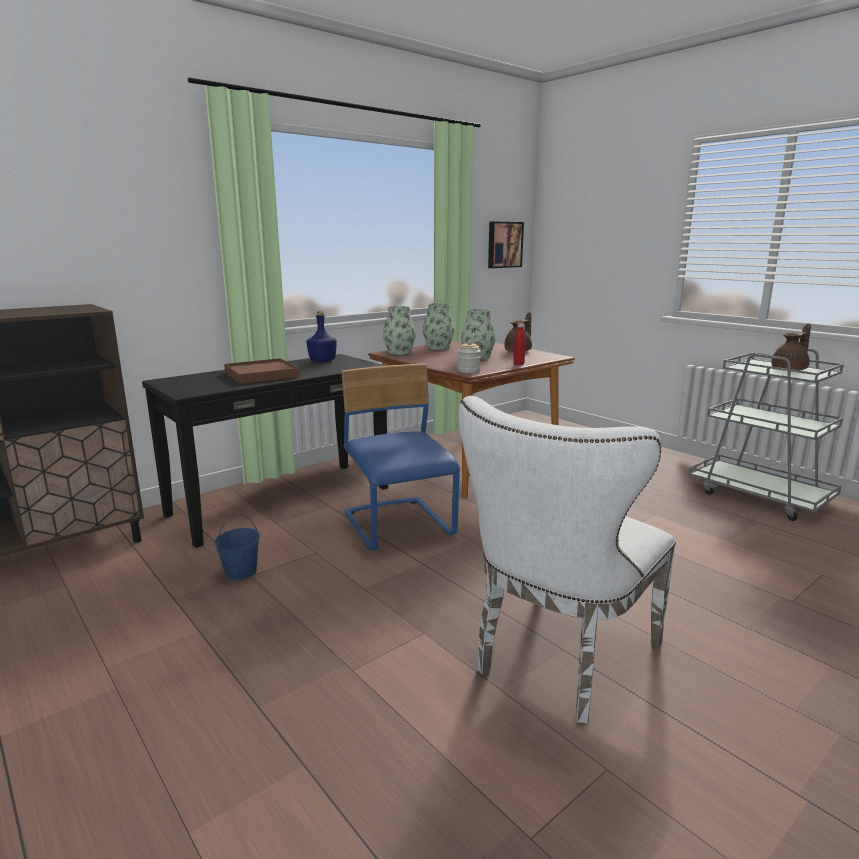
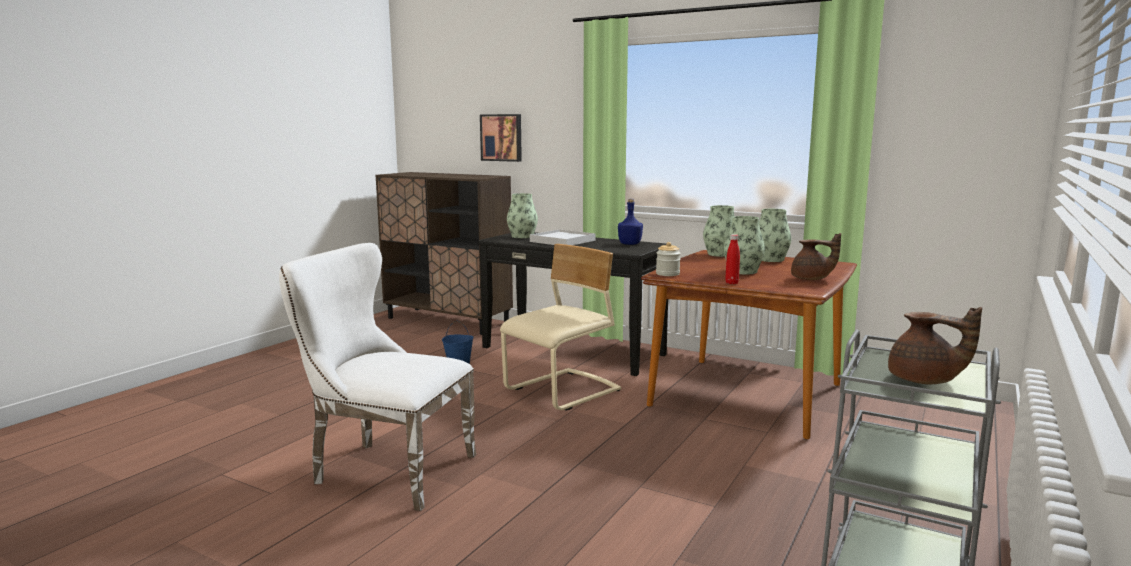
camera: 70 degrees right, 5 degrees down
brown tray [224,358,300,384] -> white tray [530,229,595,245]
blue chair [341,364,460,551] -> beige chair [500,244,621,411]
picture [488,221,524,268] -> picture moved to [480,114,522,162]
none -> vase [507,193,538,238]

